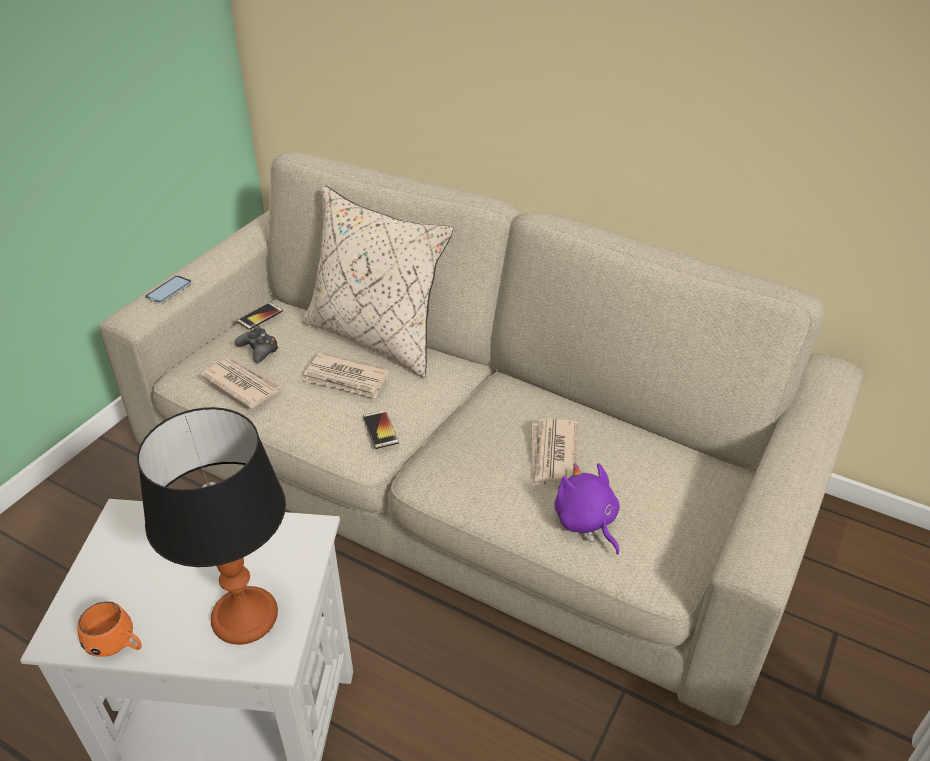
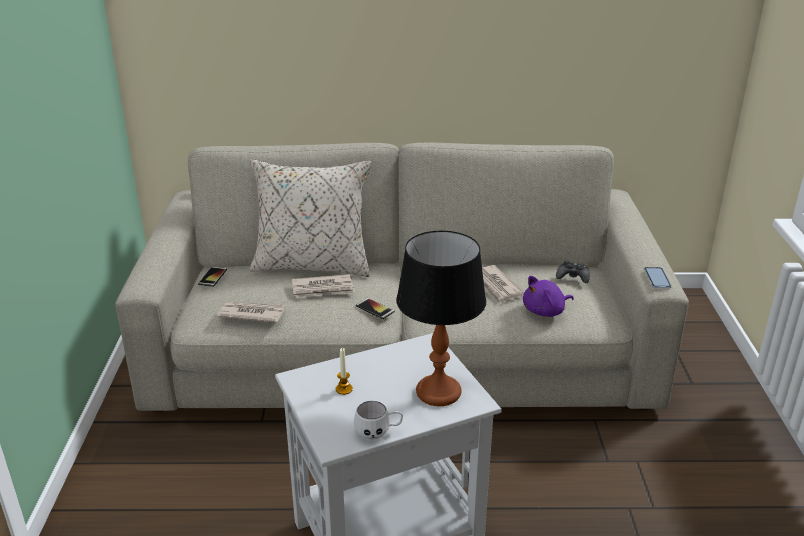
camera: 30 degrees left, 10 degrees down
orange mug [77,601,142,657] -> white mug [354,401,403,440]
phone [145,275,192,304] -> phone moved to [644,267,671,288]
black game controller [235,326,278,363] -> black game controller moved to [556,260,590,283]
purple plush toy [554,463,620,555] -> purple plush toy turned 60 degrees counterclockwise [523,276,574,317]
none -> candle [336,348,353,395]

